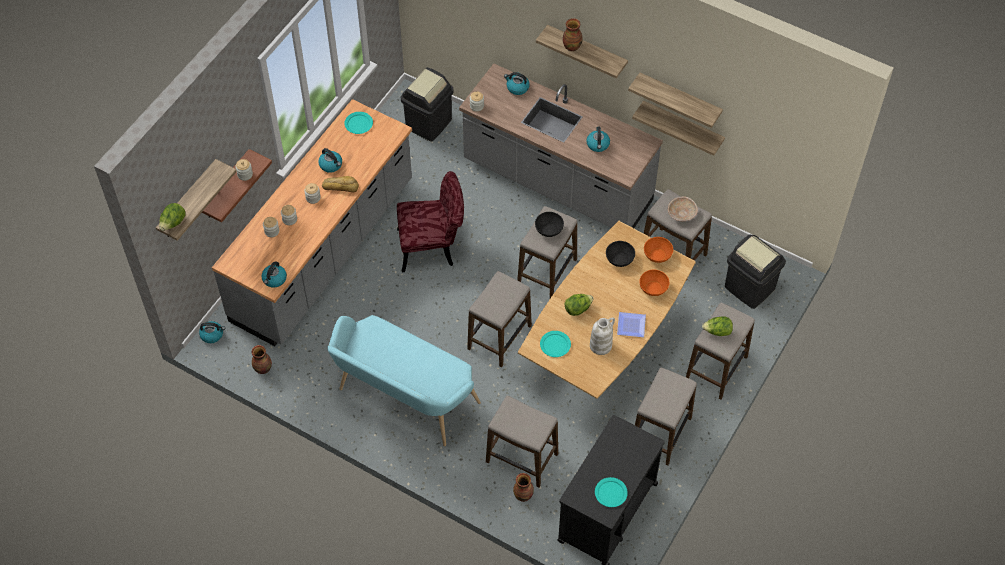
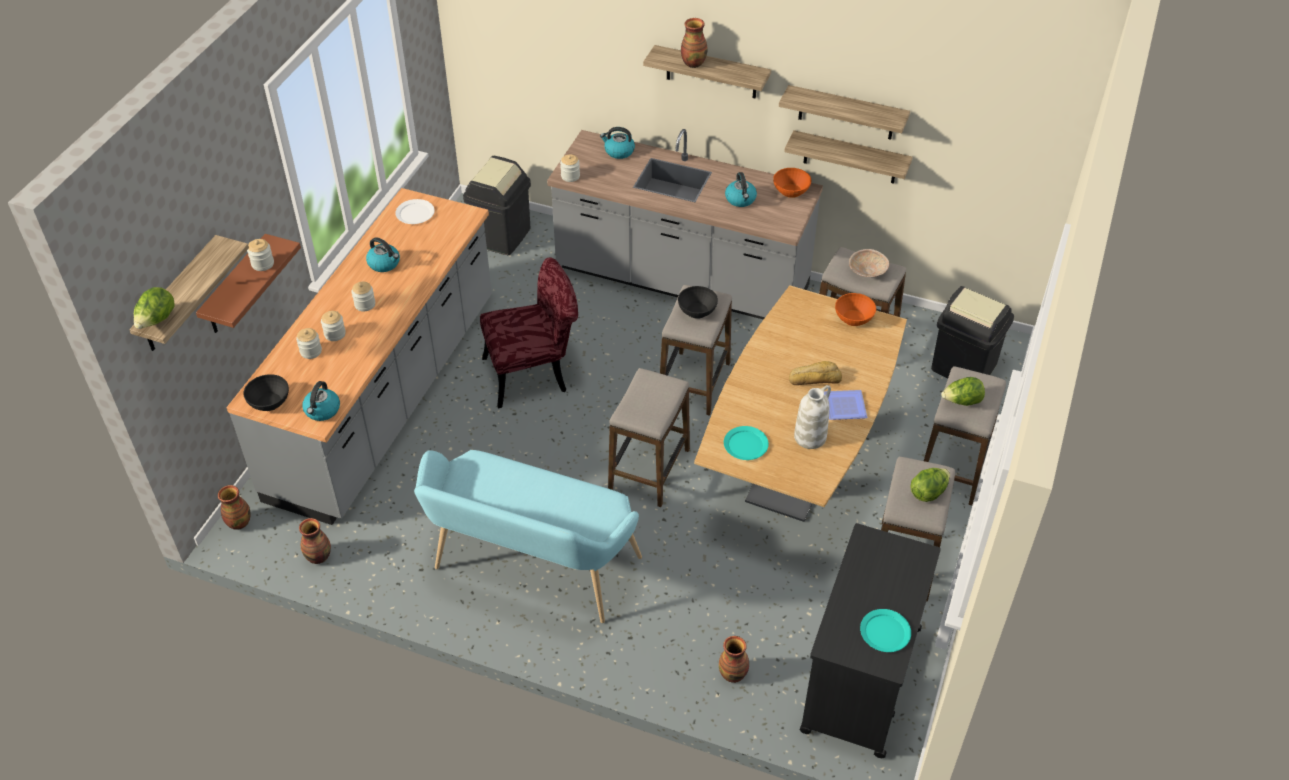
camera: 10 degrees left, 10 degrees down
kettle [199,321,225,343] -> vase [218,485,250,530]
bread [322,176,359,193] -> bread moved to [789,361,842,385]
turquoise plate [344,112,373,134] -> white plate [395,199,435,224]
stool [486,395,558,488] -> none
lettuce [564,294,594,316] -> lettuce moved to [911,468,950,502]
black bowl [606,241,635,267] -> black bowl moved to [243,374,289,411]
orange bowl [640,270,669,296] -> orange bowl moved to [773,168,811,198]

